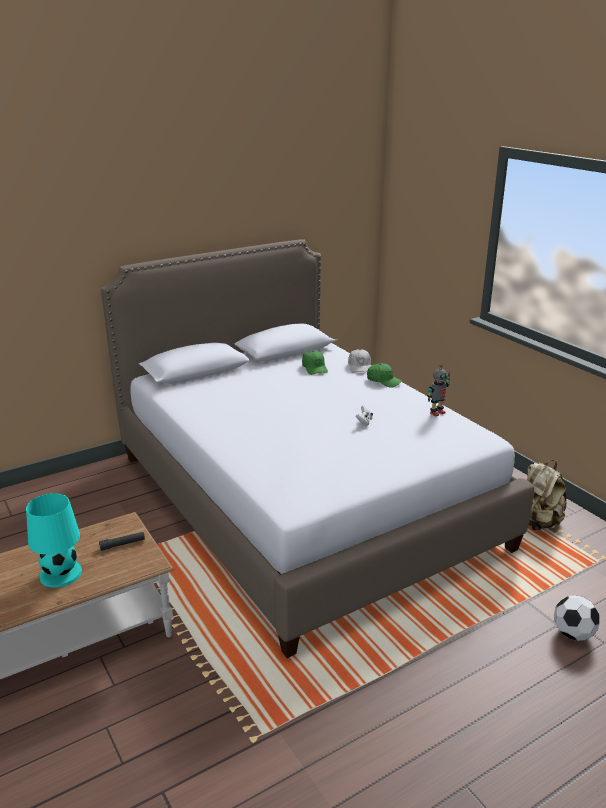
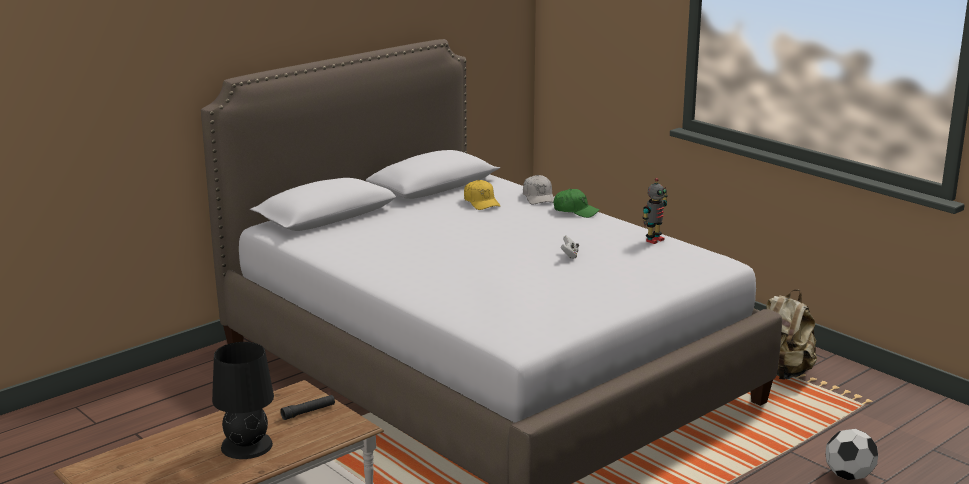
camera: 10 degrees left, 5 degrees down
turquoise table lamp [26,493,82,588] -> black table lamp [212,342,274,459]
green cap [302,351,328,375] -> yellow cap [464,180,500,210]

